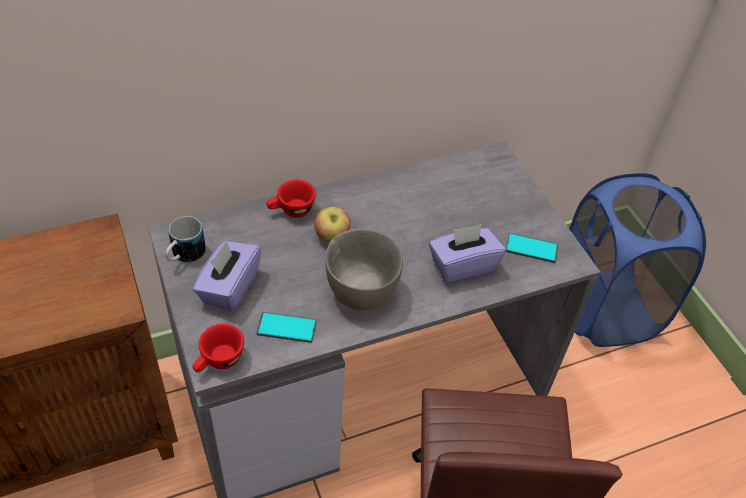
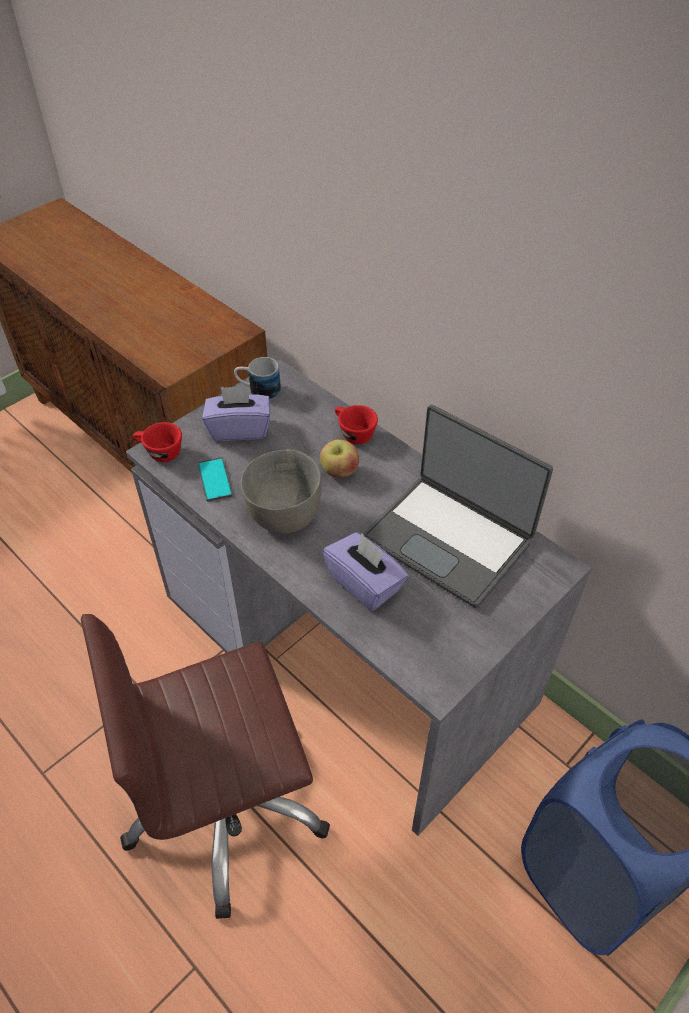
camera: 70 degrees right, 0 degrees up
phone [506,233,558,263] -> none
none -> laptop [363,405,553,608]

